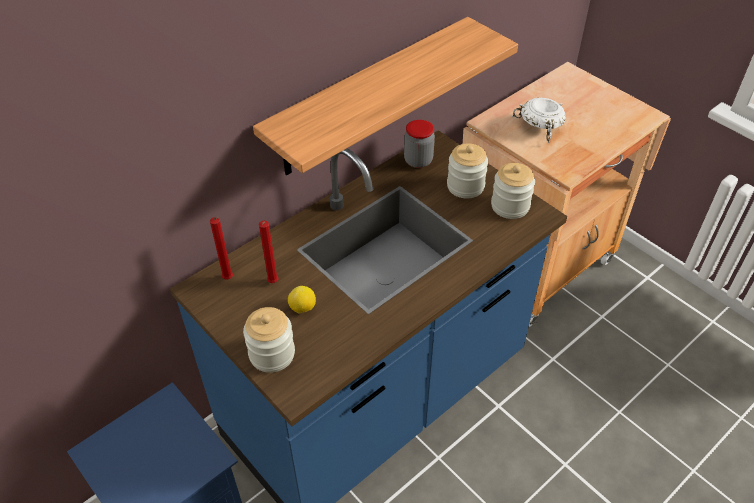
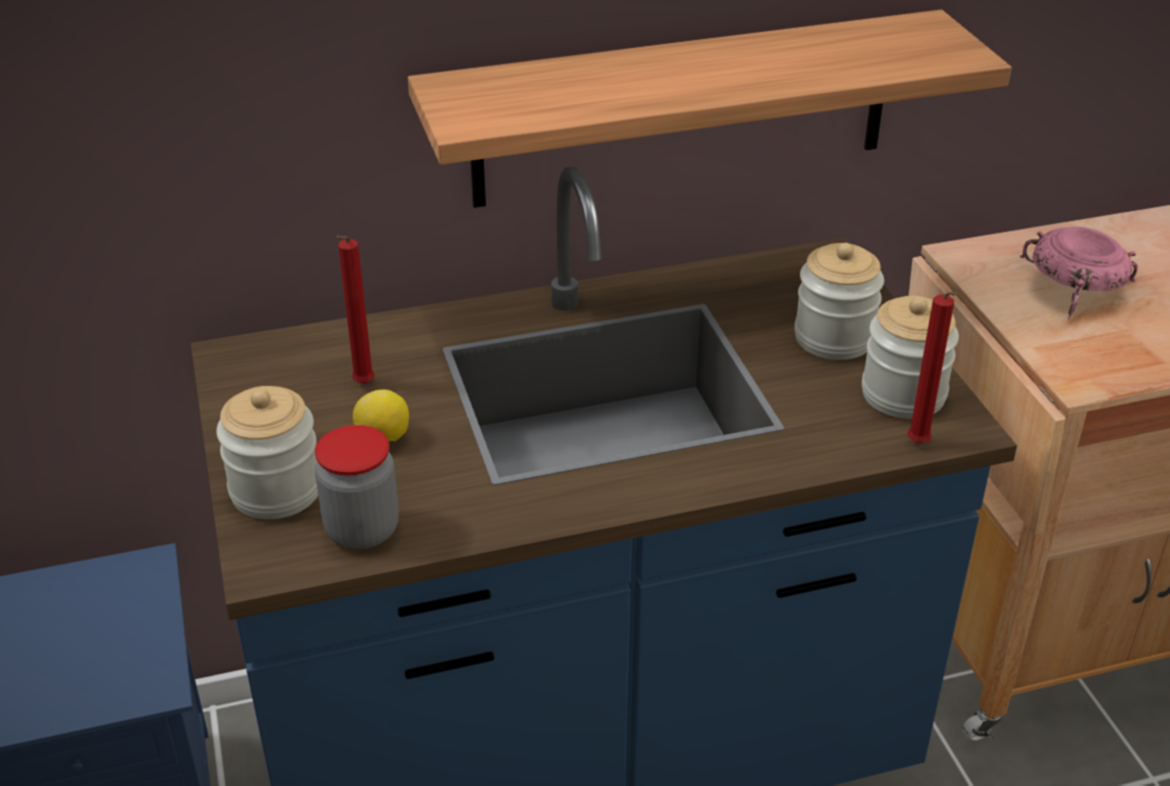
camera: 25 degrees right, 10 degrees down
red candle [210,217,233,280] -> red candle moved to [907,292,957,443]
jar [404,120,435,168] -> jar moved to [315,425,399,549]
white bowl [512,97,566,144] -> pink bowl [1020,227,1138,319]

